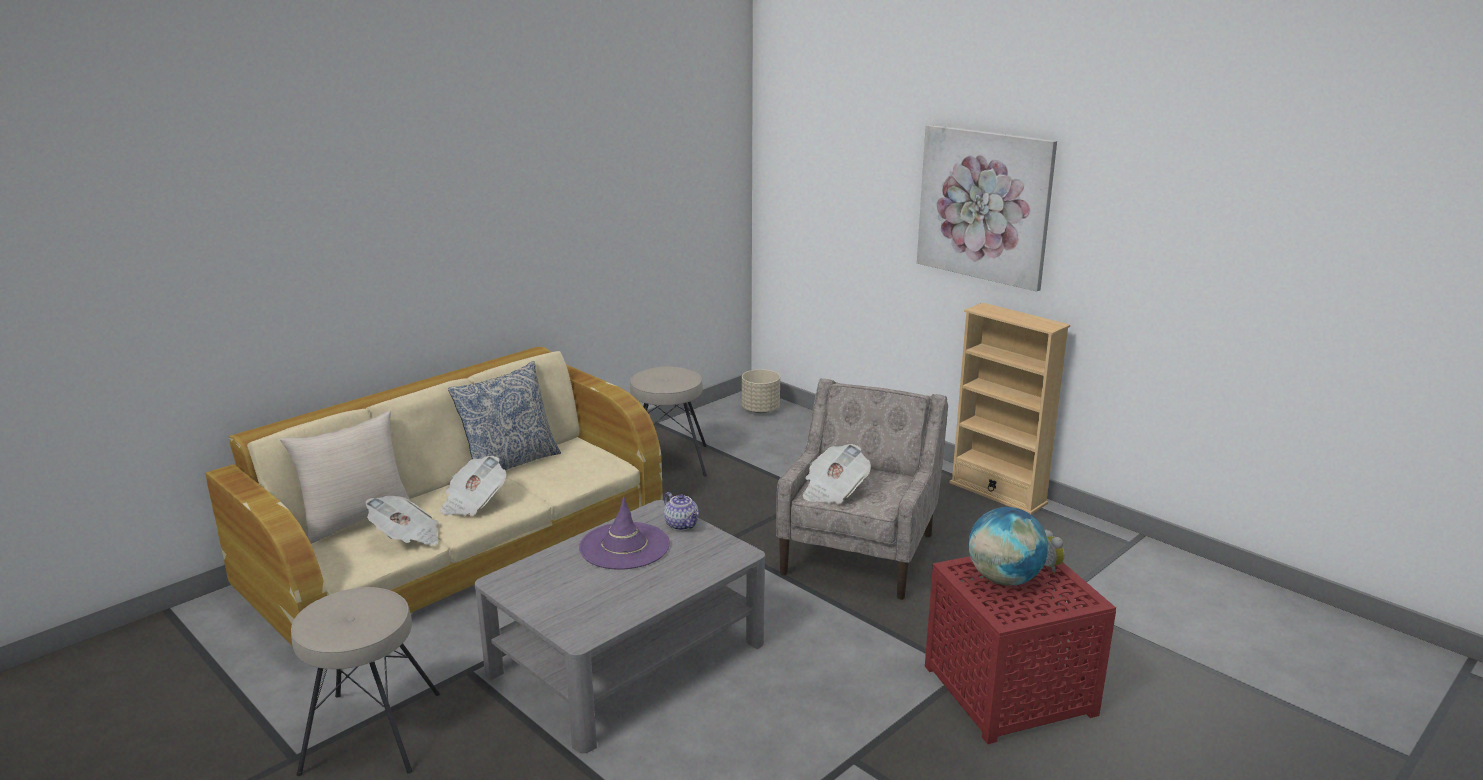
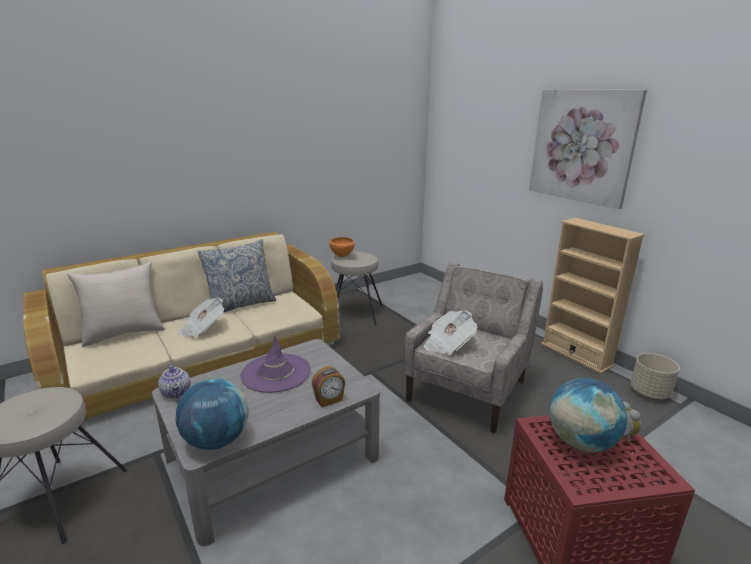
camera: 10 degrees right, 0 degrees up
newspaper [365,496,439,545] -> none
teapot [664,492,699,531] -> teapot moved to [158,363,191,398]
beige planter [742,369,780,413] -> beige planter moved to [631,353,680,399]
none -> globe [175,378,248,450]
none -> alarm clock [312,366,345,407]
none -> orange bowl [329,237,355,257]

